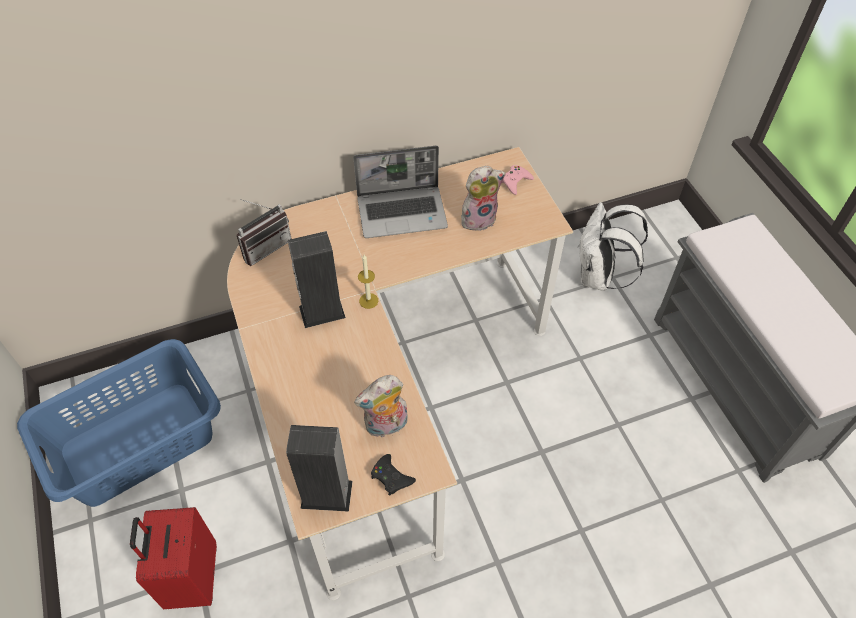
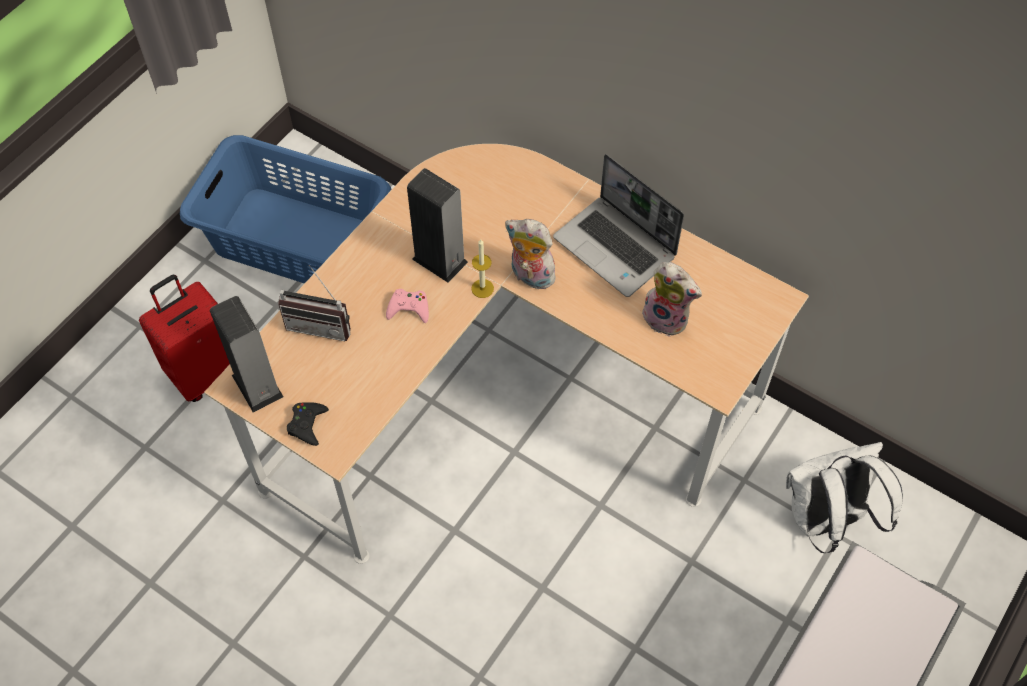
camera: 55 degrees right, 5 degrees up
radio [236,199,292,266] -> radio moved to [278,265,351,341]
plush toy [354,375,408,437] -> plush toy moved to [505,219,558,289]
pink game controller [502,165,534,195] -> pink game controller moved to [386,289,429,323]

